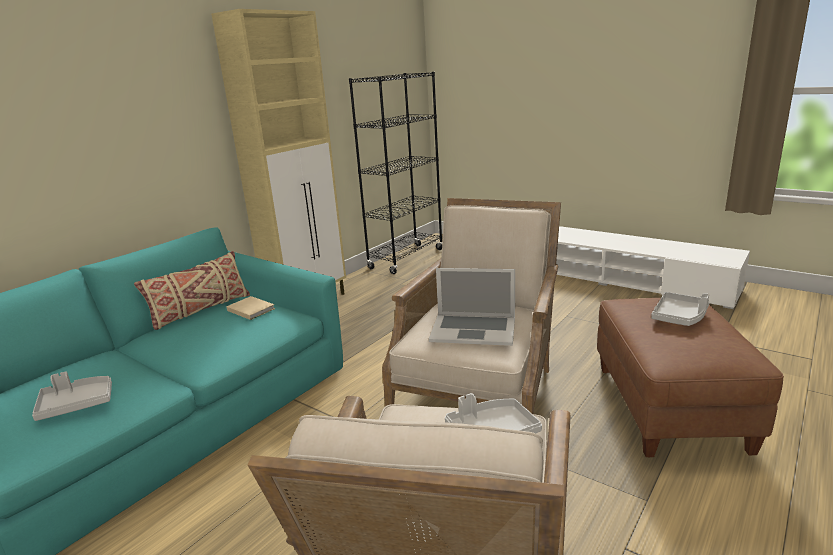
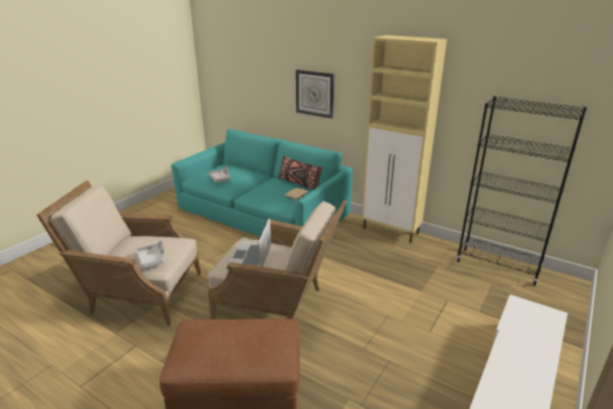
camera: 85 degrees right, 5 degrees up
beige pillow [134,251,250,330] -> black pillow [278,155,323,190]
grey tray [651,292,710,326] -> none
none -> wall clock [296,70,335,119]

